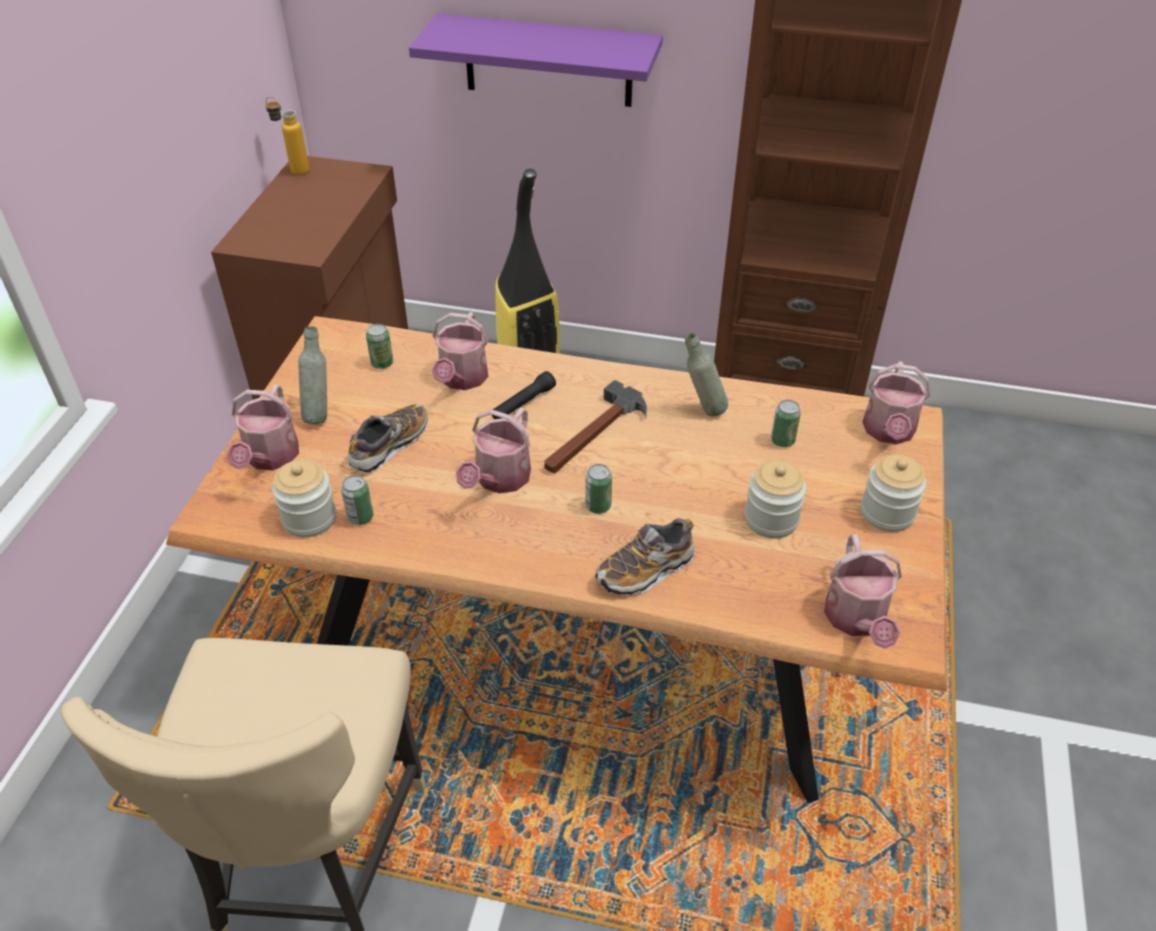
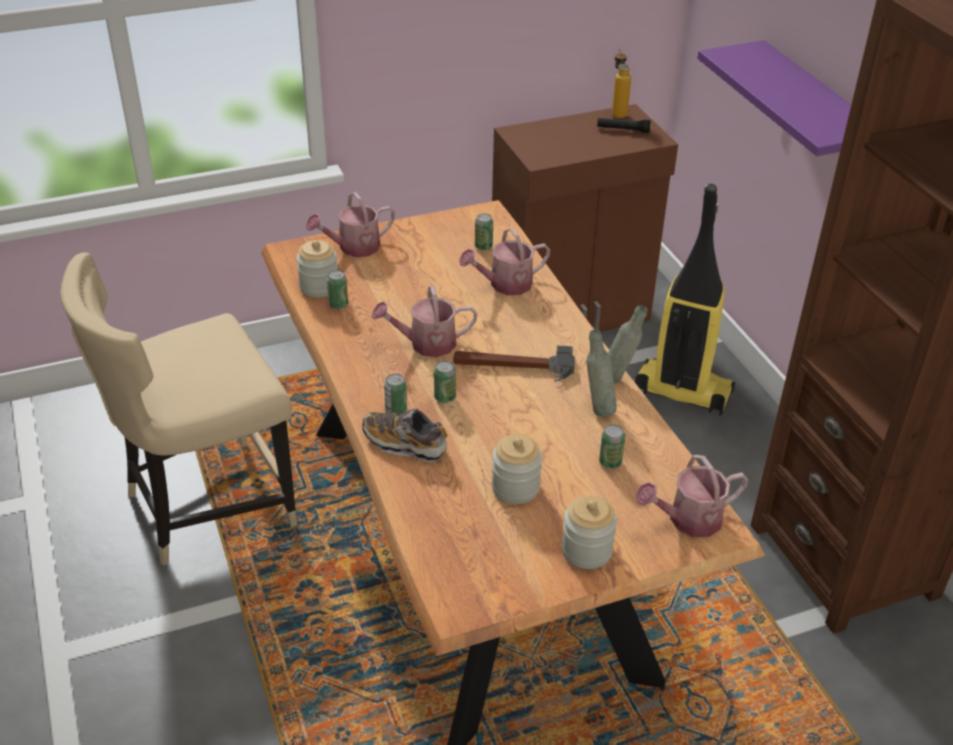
camera: 55 degrees right, 5 degrees down
grey bottle [298,326,327,424] -> grey bottle moved to [608,305,647,384]
shoe [348,404,428,473] -> none
black flashlight [492,371,556,419] -> black flashlight moved to [597,118,651,133]
watering can [824,535,902,649] -> none
none -> can [384,374,407,414]

